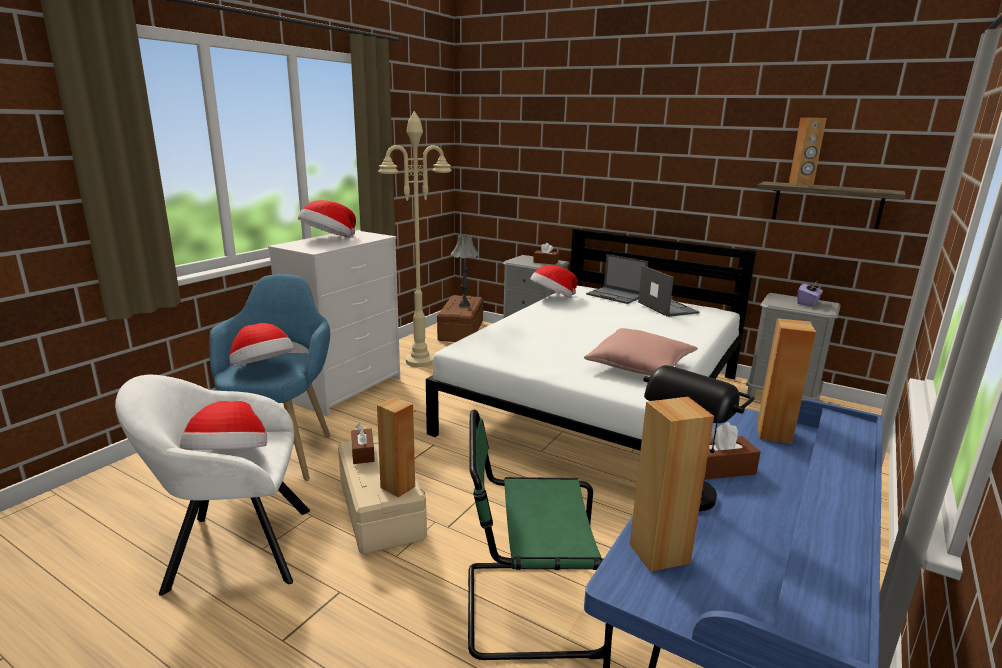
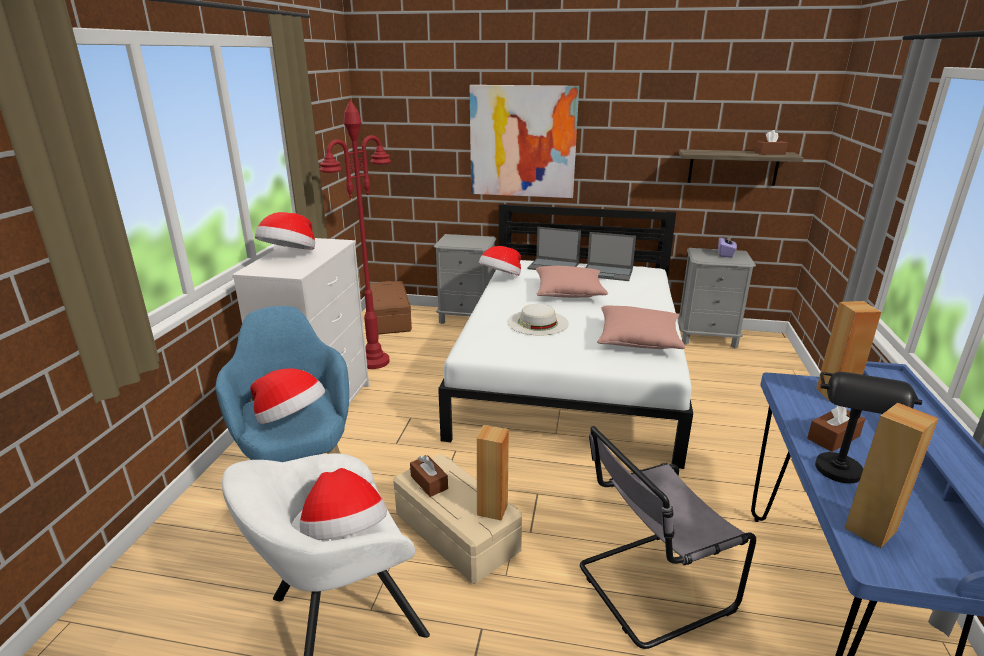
camera: 20 degrees left, 5 degrees up
beige floor lamp [378,111,452,367] -> red floor lamp [319,100,391,369]
grey table lamp [451,235,479,307] -> none
green chair [468,410,613,660] -> grey chair [580,426,756,649]
brown tissue box [533,243,559,265] -> brown tissue box moved to [754,130,788,155]
laptop [638,265,699,317] -> laptop turned 150 degrees clockwise [586,232,636,281]
brown speaker [789,118,826,186] -> none
none -> picture [470,85,579,198]
none -> white hat [507,304,569,336]
none -> pink pillow [536,266,608,298]

